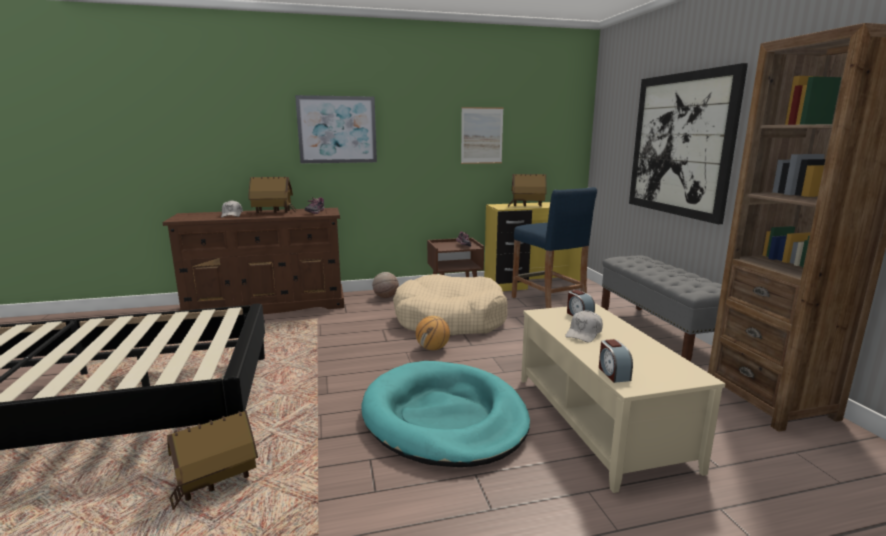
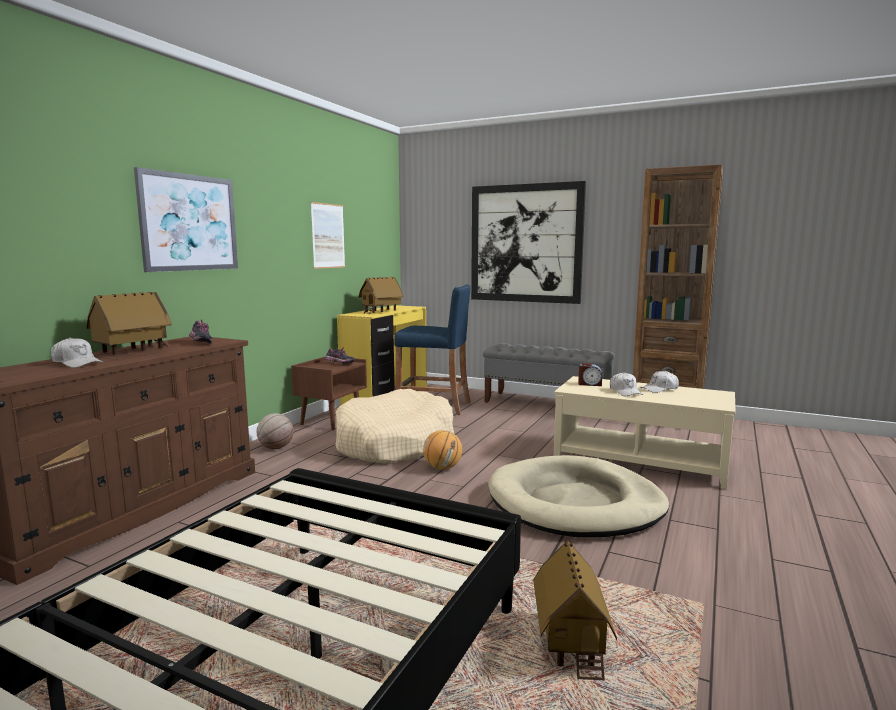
camera: 50 degrees left, 5 degrees down
turquoise dog bed [361,361,530,467] -> beige dog bed [488,455,669,537]
alarm clock [599,339,633,383] -> none
none -> white cap [641,371,679,393]

